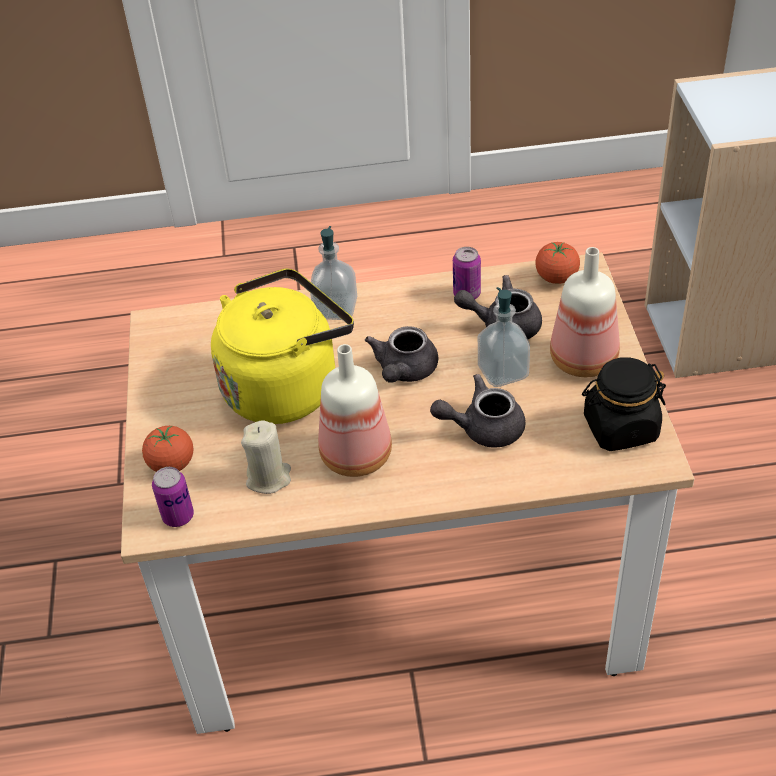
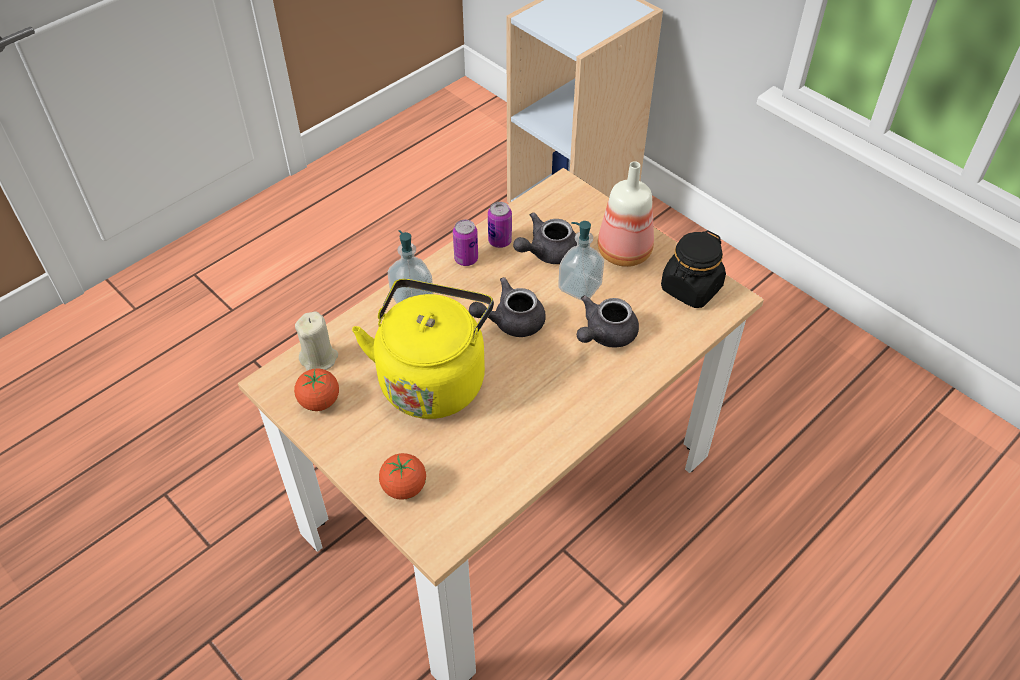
camera: 40 degrees left, 5 degrees up
can [152,467,194,527] -> can moved to [453,220,478,266]
beige candle [241,420,291,494] -> beige candle moved to [295,311,338,371]
bottle [318,344,392,477] -> none
grey teapot [365,326,438,383] -> grey teapot turned 90 degrees clockwise [469,277,546,337]
tomato [535,242,580,284] -> tomato moved to [294,369,339,411]

